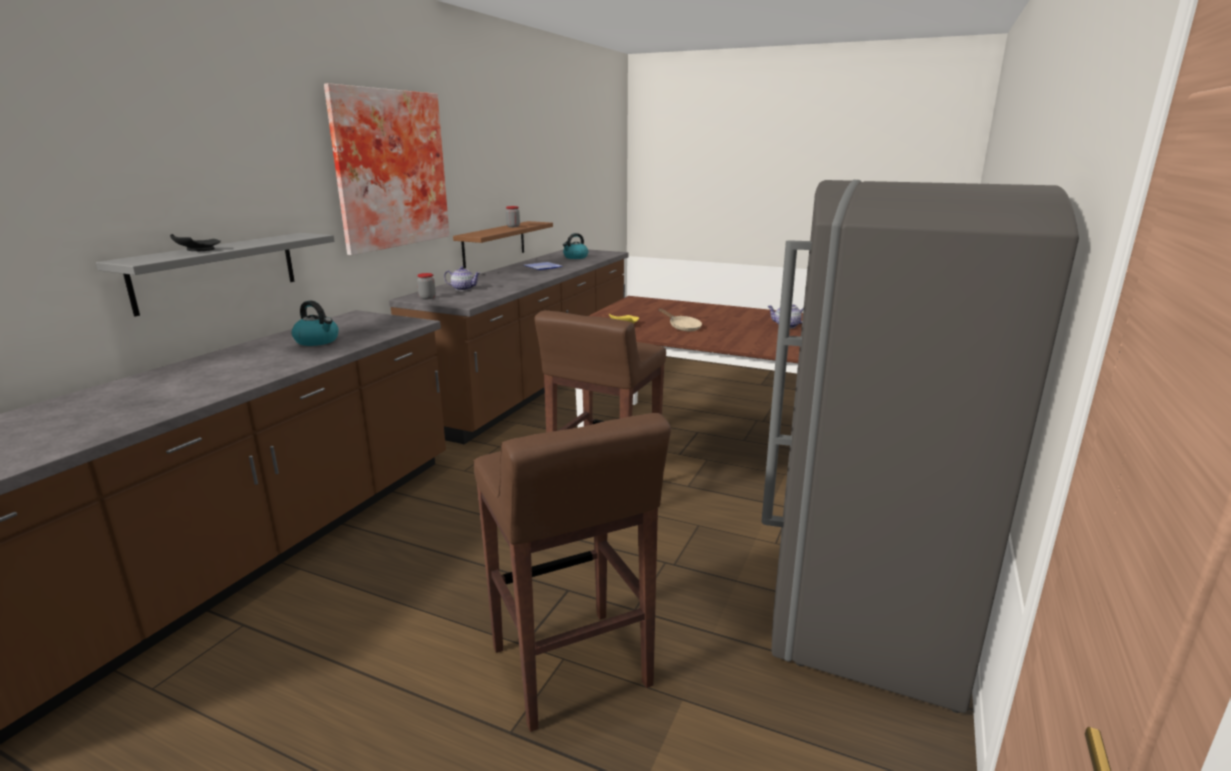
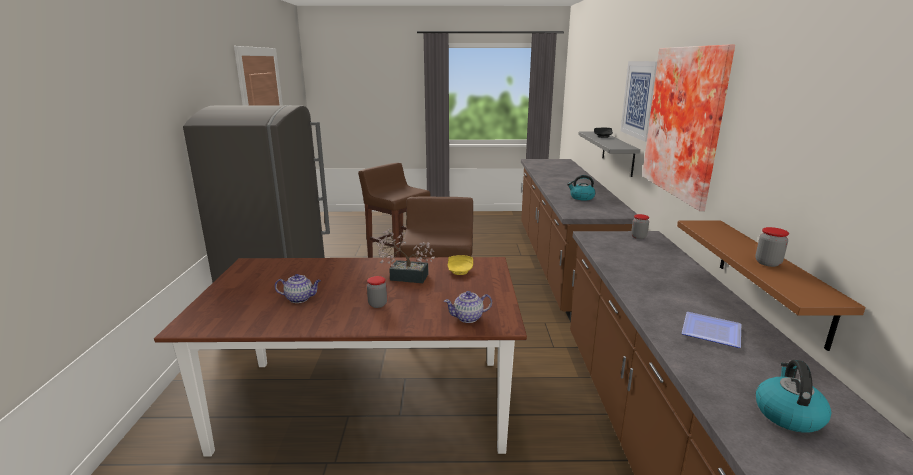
camera: 155 degrees right, 0 degrees up
teapot [444,266,480,291] -> teapot moved to [444,291,492,323]
beige frying pan [659,308,702,331] -> potted plant [376,228,435,283]
none -> jar [367,276,387,308]
none -> picture [621,61,657,142]

